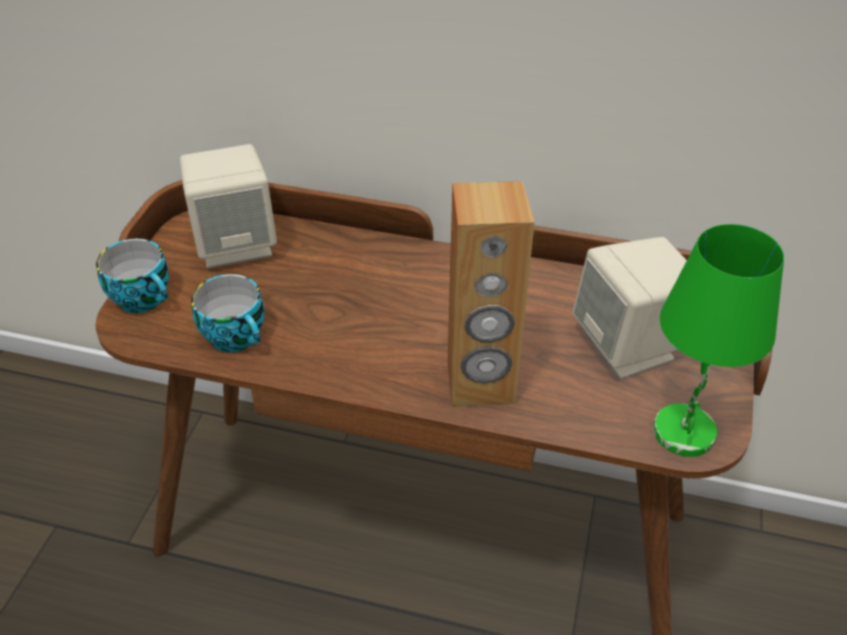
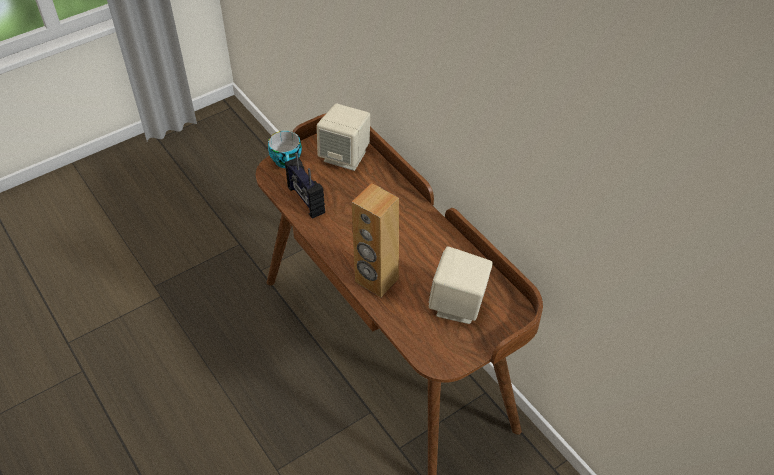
camera: 40 degrees right, 5 degrees up
cup [191,274,265,352] -> radio [285,153,325,219]
green table lamp [653,224,784,457] -> none

